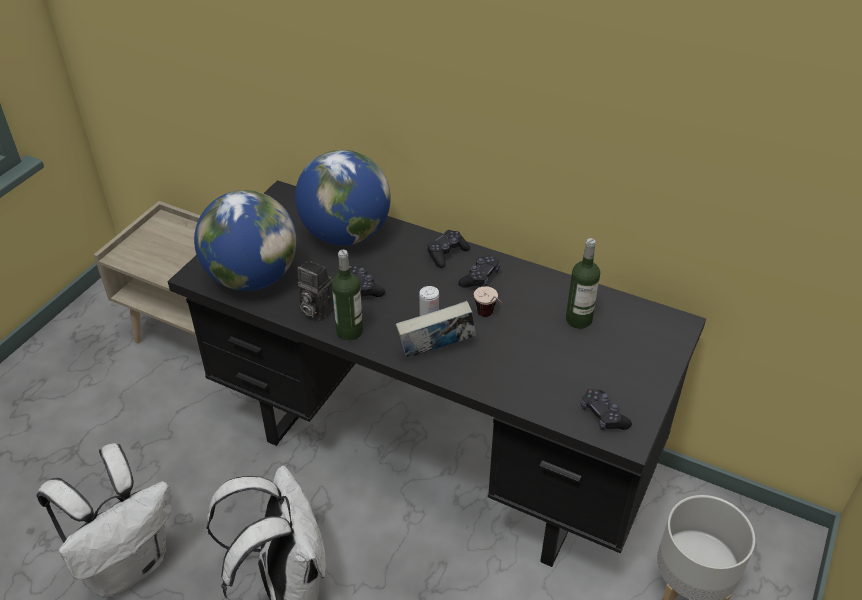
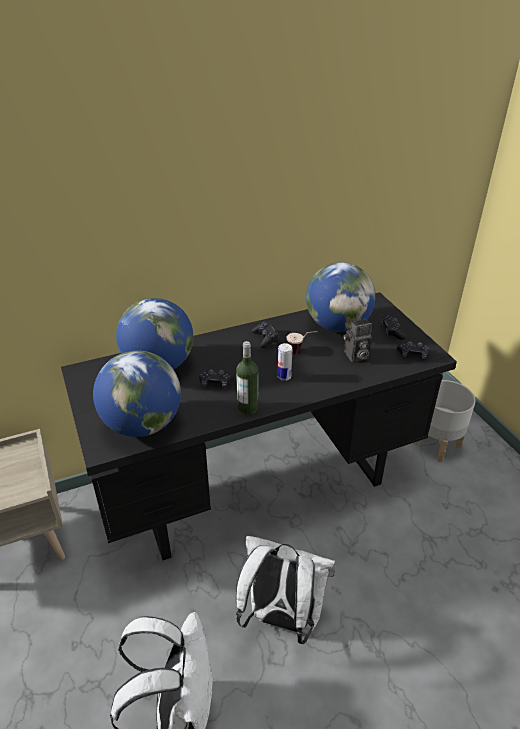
camera: 50 degrees left, 5 degrees down
camera [297,260,334,322] -> camera moved to [343,319,372,362]
book [396,301,476,358] -> none
black game controller [427,230,470,268] -> black game controller moved to [381,315,406,340]
bottle [566,238,600,329] -> globe [306,262,376,332]

